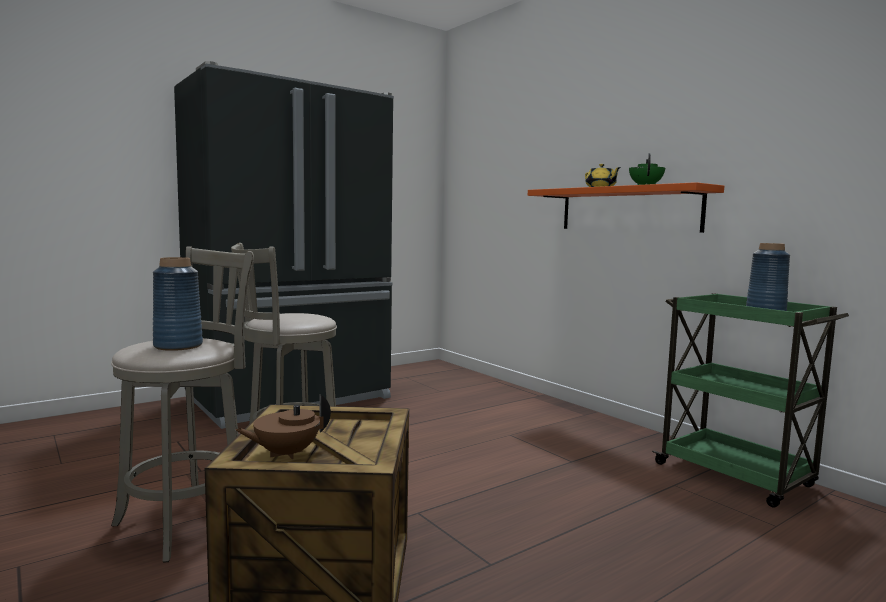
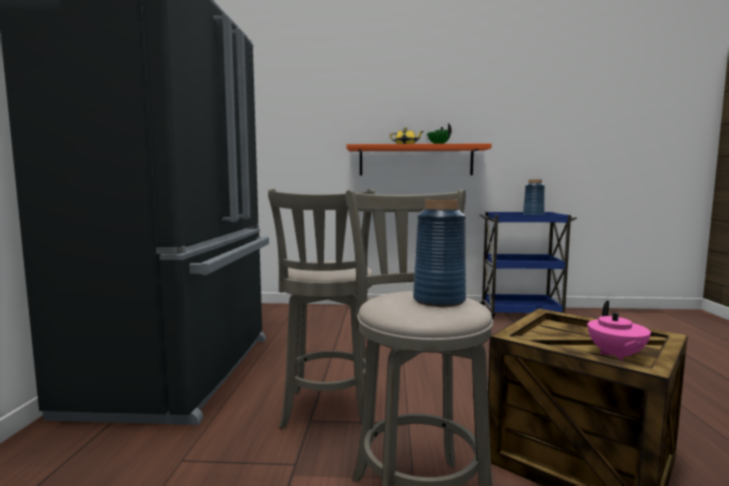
camera: 50 degrees left, 0 degrees up
brown teapot [235,394,331,459] -> pink teapot [588,301,651,361]
green cart [652,293,849,508] -> blue cart [479,212,577,319]

